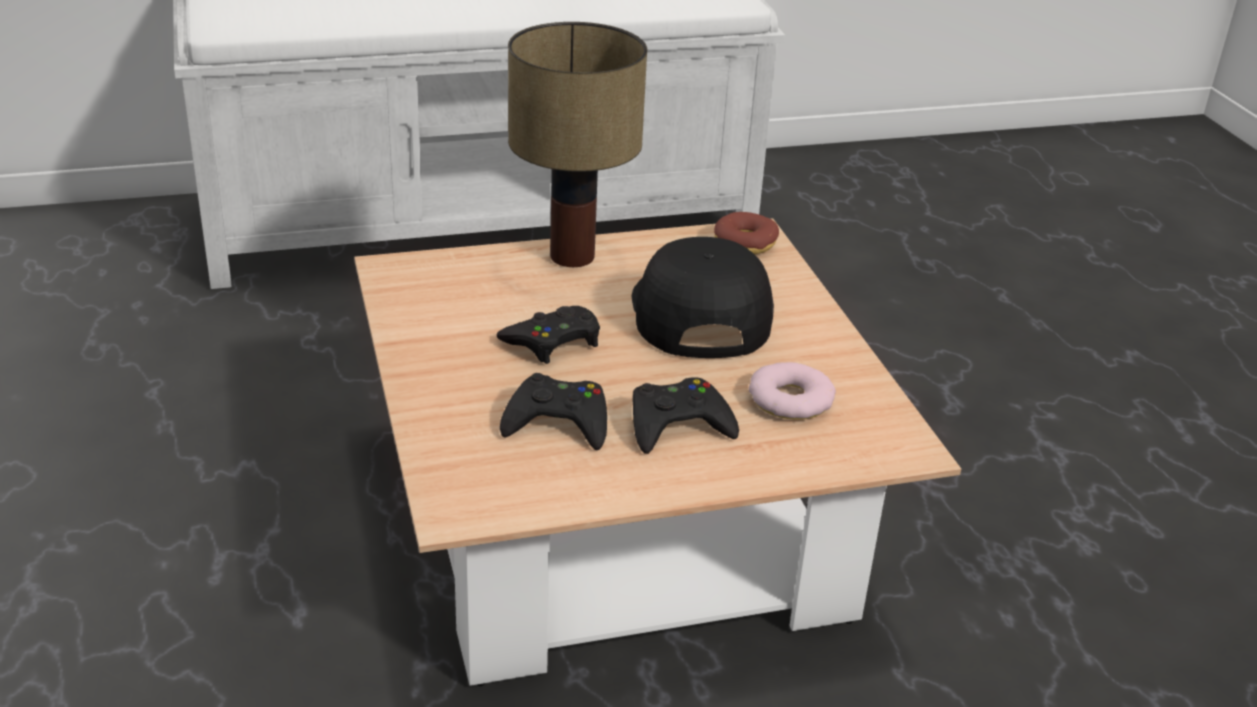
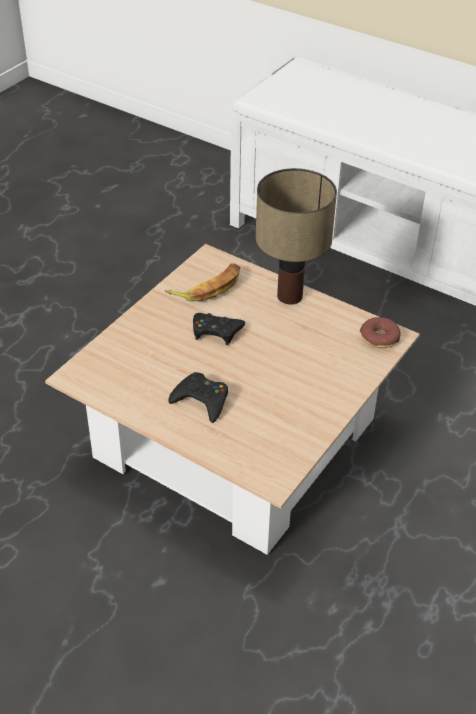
camera: 50 degrees right, 10 degrees up
black game controller [500,373,607,450] -> none
black cap [631,237,774,358] -> none
donut [749,362,836,420] -> none
none -> banana [165,263,240,302]

